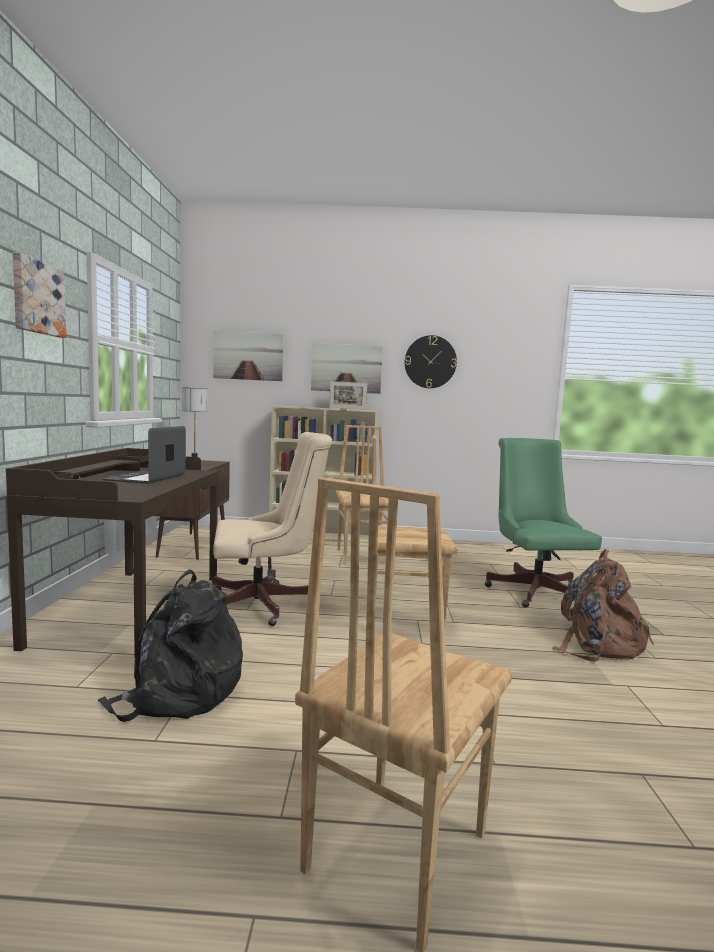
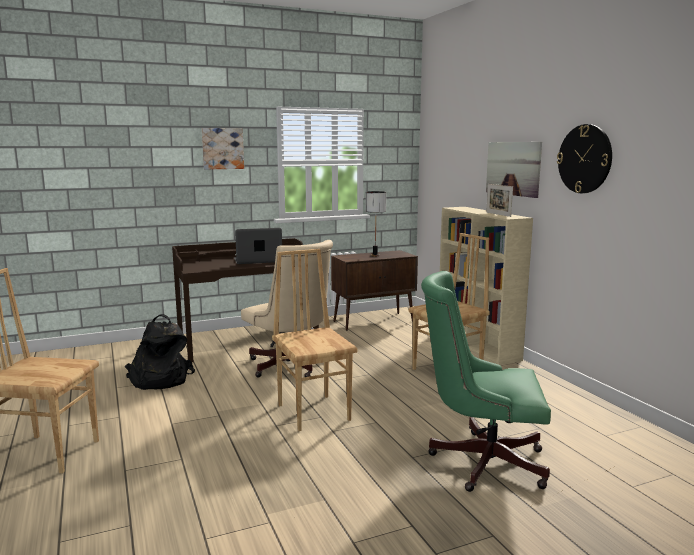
camera: 65 degrees right, 5 degrees up
picture [213,331,284,381] -> none
green office chair [485,438,602,608] -> green office chair turned 135 degrees counterclockwise [421,271,551,492]
brown backpack [553,549,654,662] -> none

